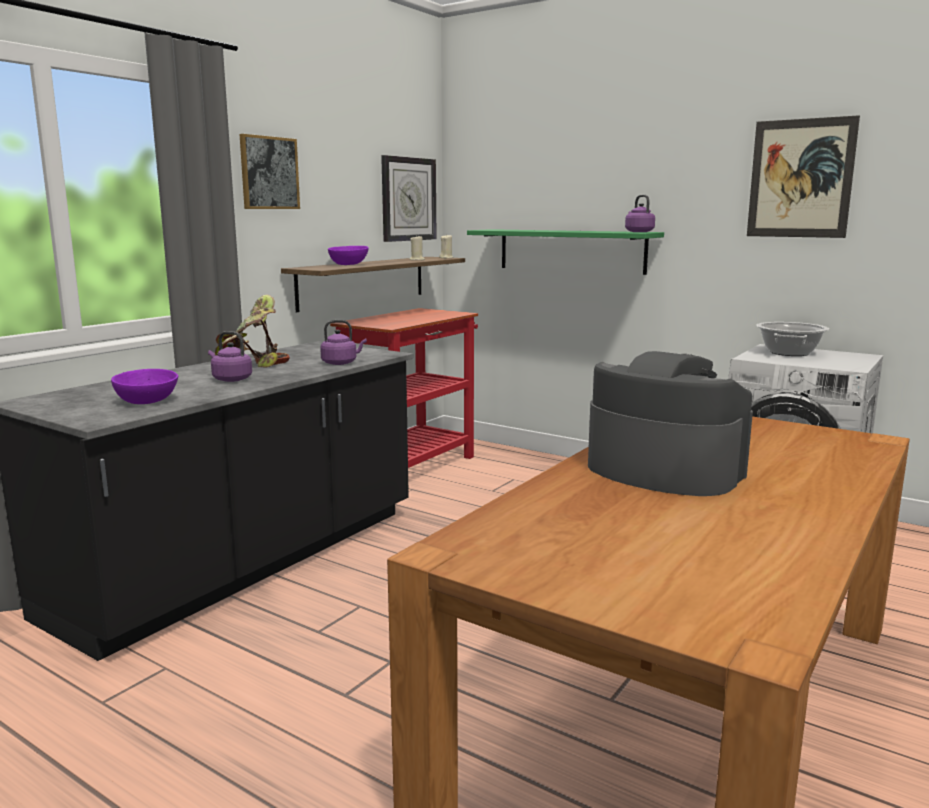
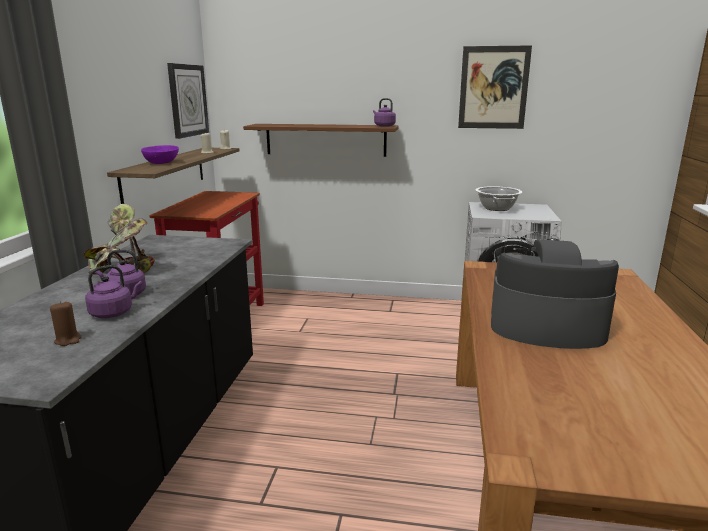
camera: 25 degrees left, 5 degrees up
purple bowl [111,369,178,404] -> brown candle [50,301,82,346]
picture [239,134,300,209] -> none
purple kettle [320,320,367,365] -> purple kettle moved to [85,265,142,318]
green shelf [467,229,664,275] -> brown shelf [243,124,398,157]

